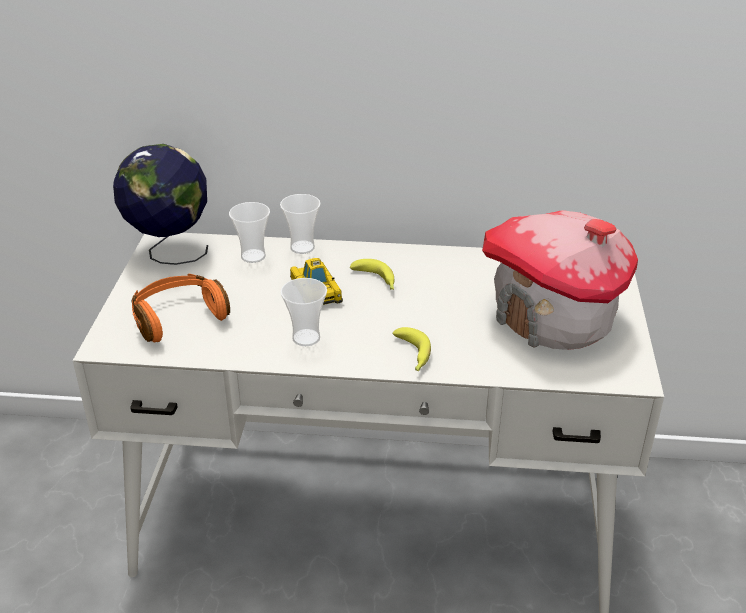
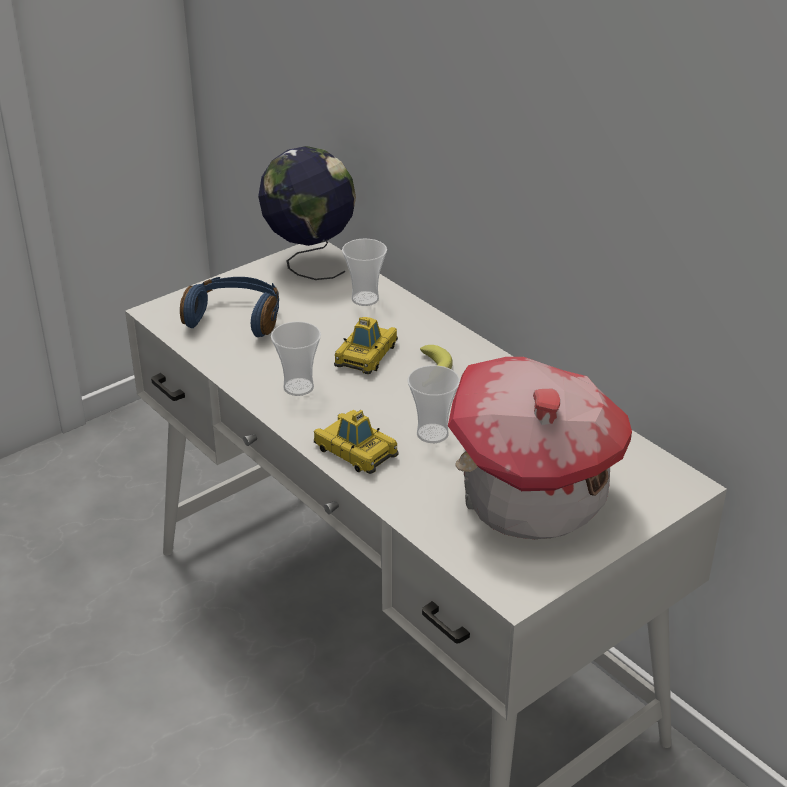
camera: 45 degrees right, 0 degrees up
orange headphones [131,274,230,342] -> blue headphones [180,277,279,337]
cup [280,194,320,254] -> cup moved to [408,365,460,443]
banana [392,327,431,371] -> toy car [314,410,399,474]

